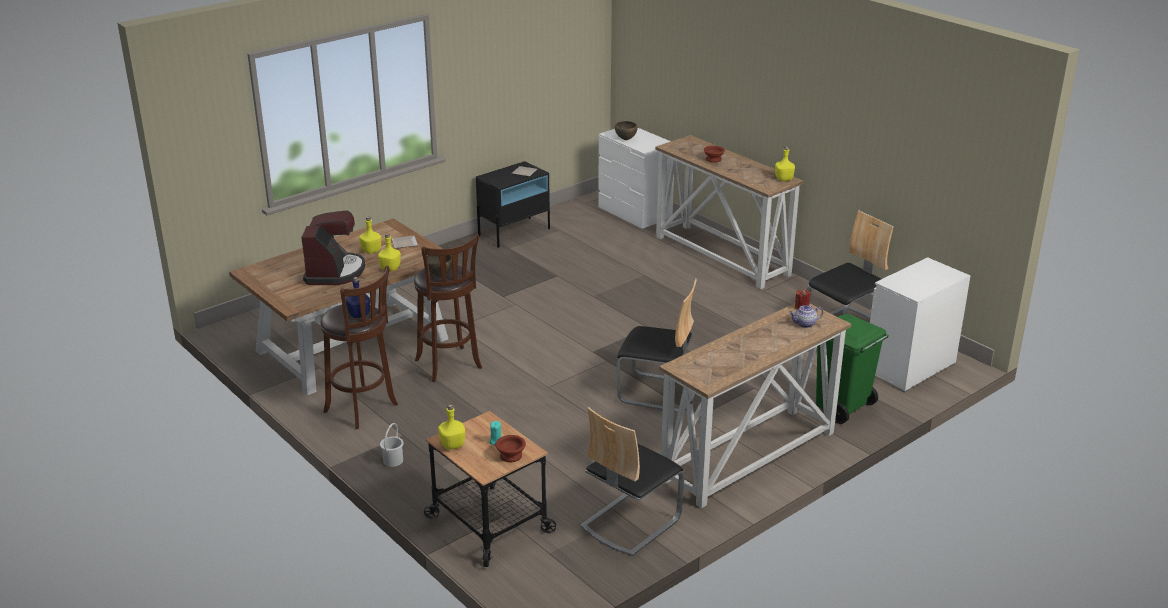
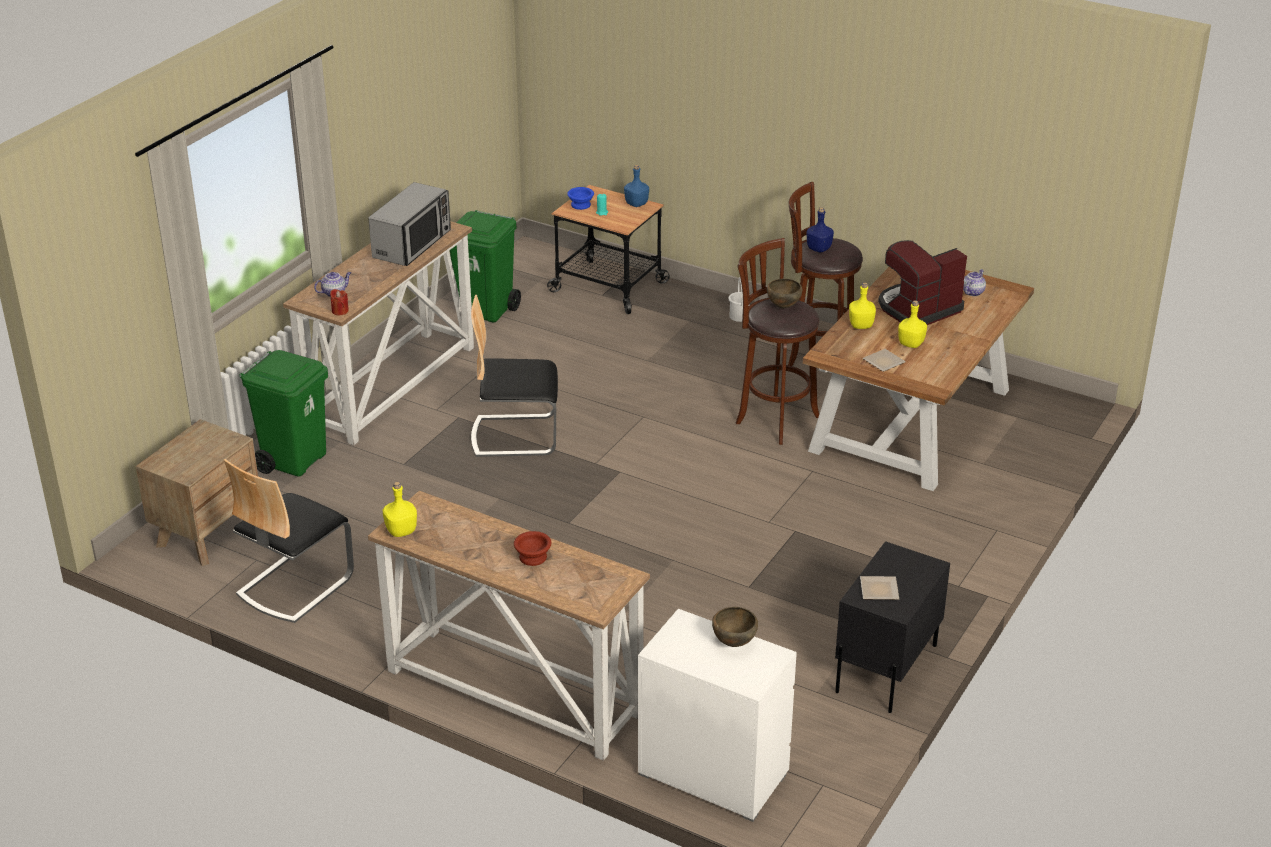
camera: 160 degrees right, 5 degrees up
coffee machine [301,211,365,285] -> coffee machine turned 75 degrees clockwise [878,240,967,325]
yellow bottle [438,404,465,450] -> blue bottle [624,165,649,207]
brown bowl [496,435,526,462] -> blue bowl [567,187,594,210]
chair [581,407,684,556] -> green trash can [450,210,521,322]
white dresser [870,257,971,393] -> brown nightstand [136,419,258,566]
none -> microwave [368,182,451,266]
none -> teapot [963,269,986,296]

